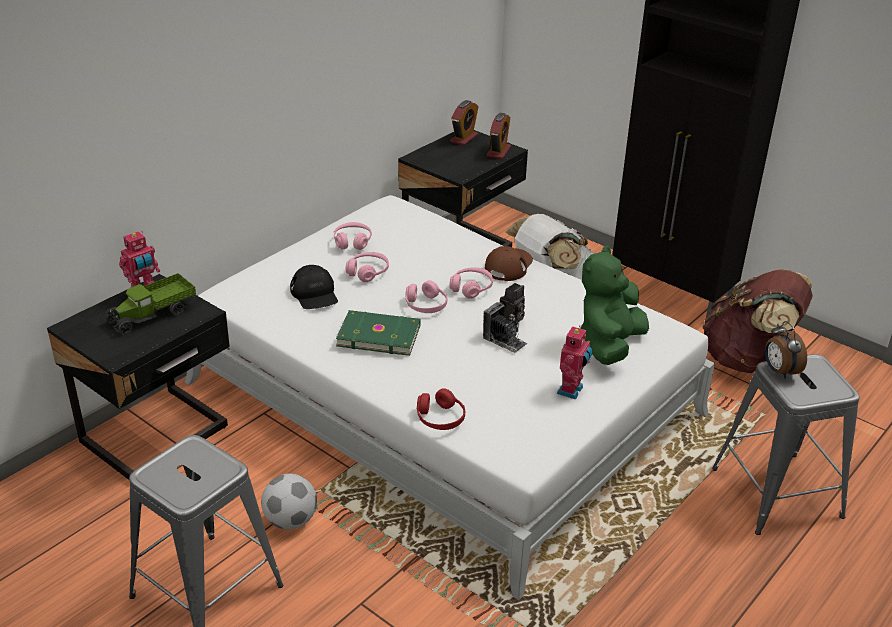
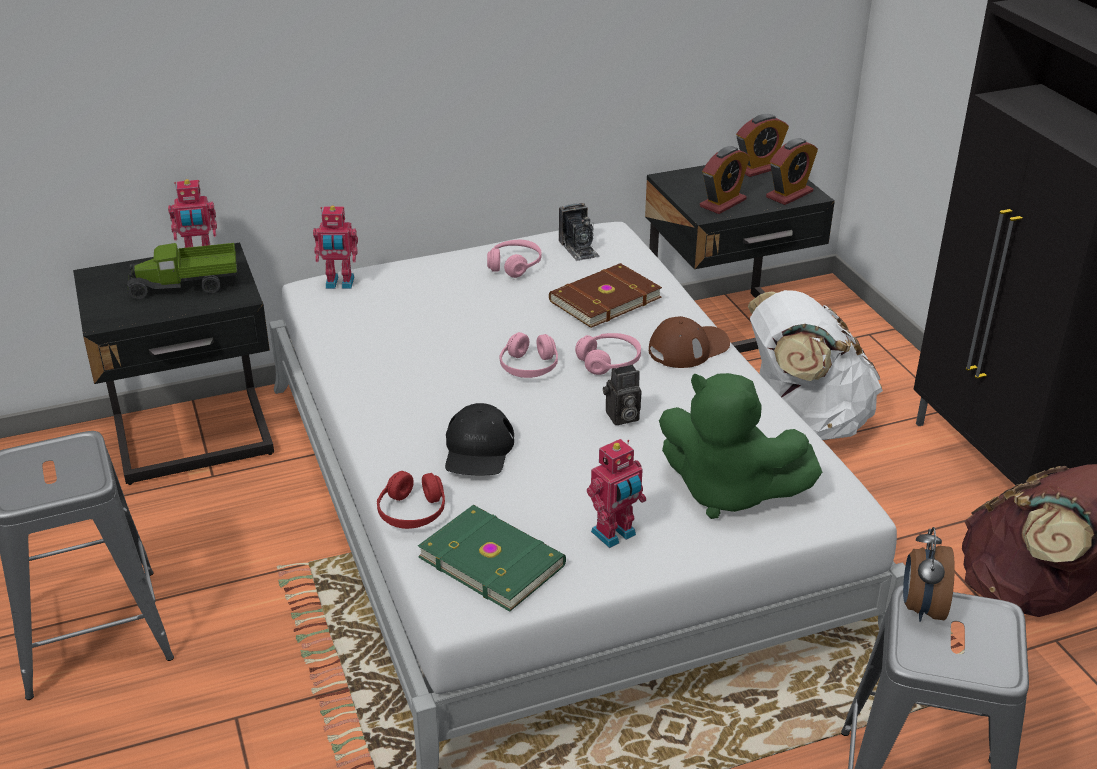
camera: 30 degrees right, 0 degrees up
football [261,474,317,530] -> none
black cap [290,265,338,309] -> black cap moved to [445,403,514,475]
green book [336,310,421,356] -> green book moved to [418,505,566,612]
pink headphones [346,252,389,282] -> none
camera [483,302,528,353] -> camera moved to [559,203,600,261]
green plush toy [580,246,649,365] -> green plush toy turned 120 degrees counterclockwise [659,373,822,519]
none -> toy robot [313,206,358,289]
none -> brown book [549,263,662,328]
none -> alarm clock [700,146,750,214]

